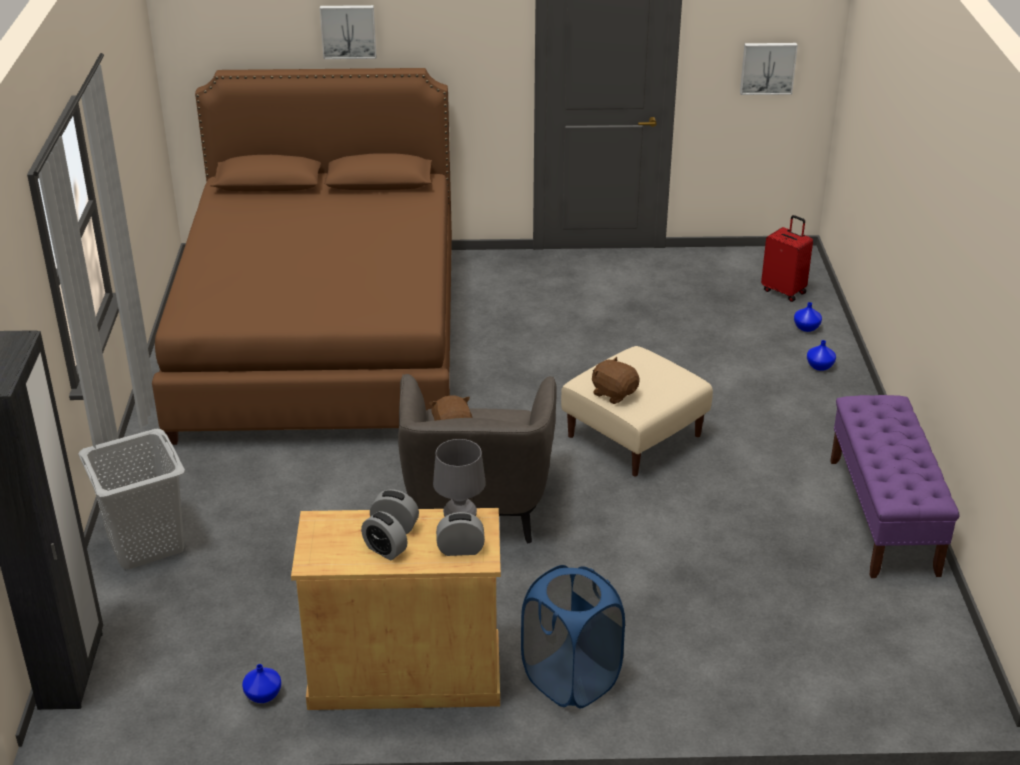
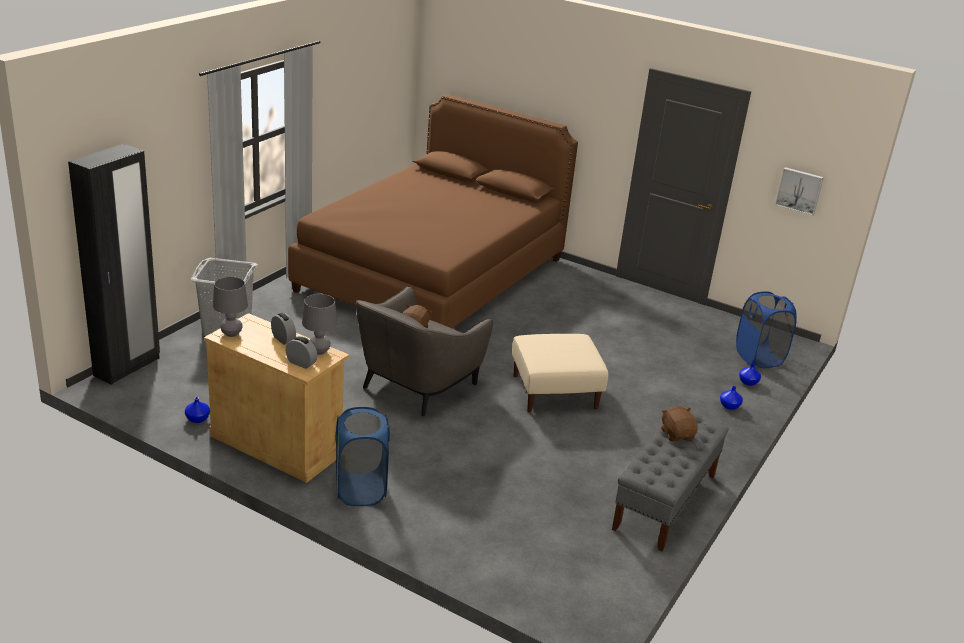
camera: 30 degrees right, 5 degrees down
picture [320,5,376,59] -> none
alarm clock [361,511,408,561] -> none
brown plush toy [592,357,640,404] -> brown plush toy moved to [661,406,698,441]
red suitcase [761,215,813,302] -> blue laundry basket [736,291,797,368]
purple bench [830,395,960,578] -> grey bench [612,412,729,551]
none -> grey table lamp [213,277,248,337]

